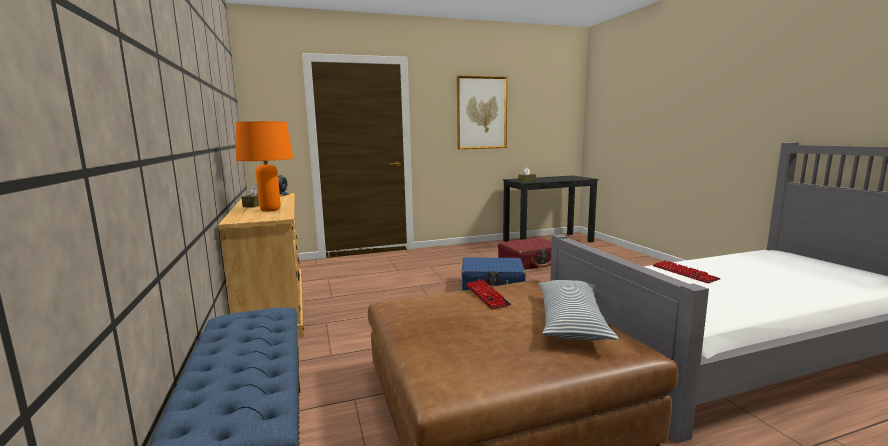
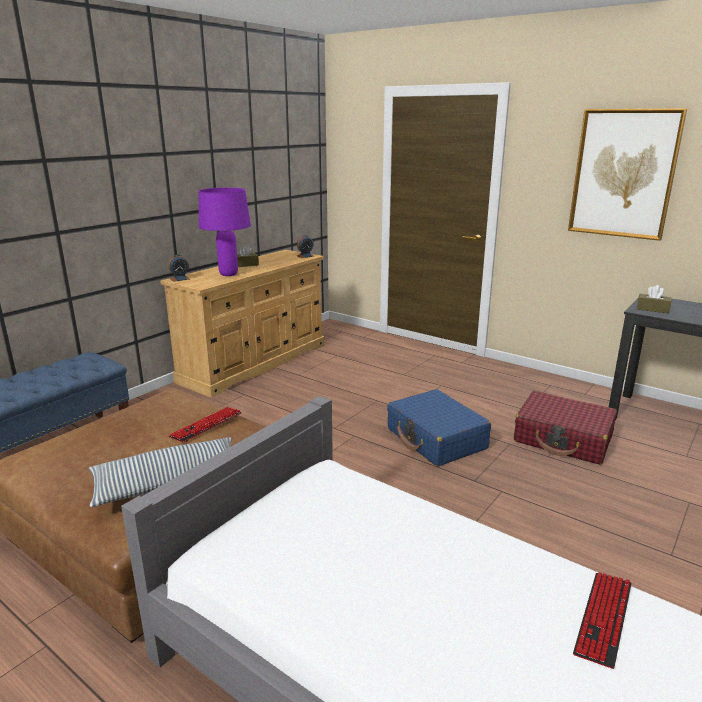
camera: 55 degrees right, 10 degrees up
orange table lamp [236,121,293,212] -> purple table lamp [199,188,251,276]
keyboard [653,260,721,283] -> keyboard moved to [573,572,632,669]
none -> alarm clock [168,255,190,282]

